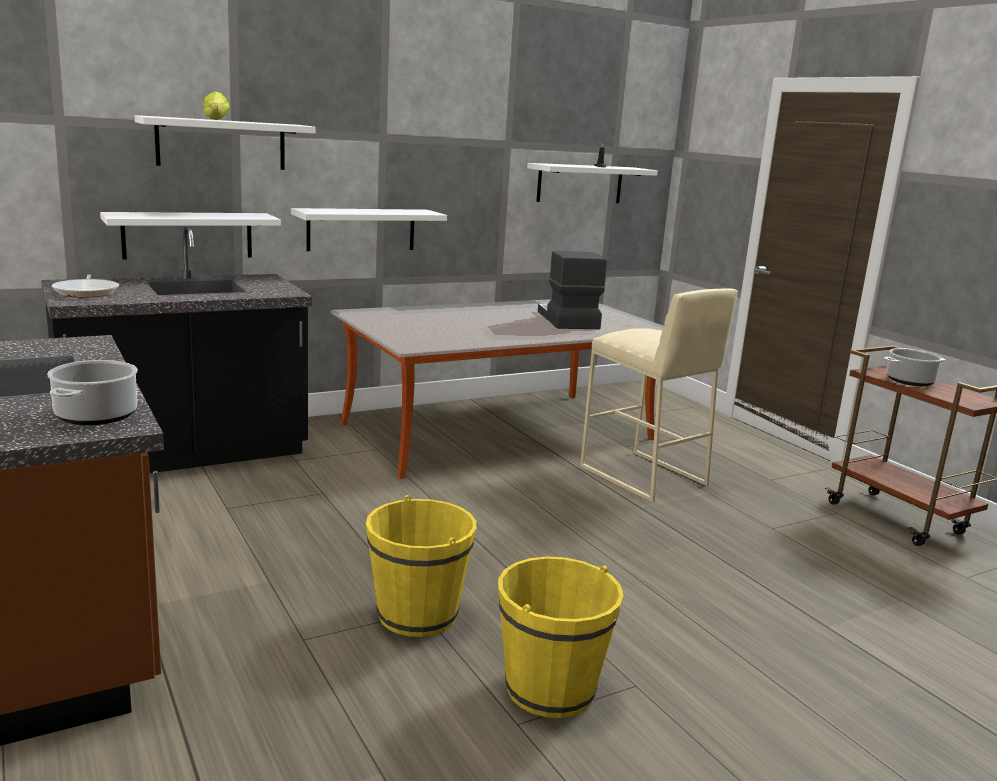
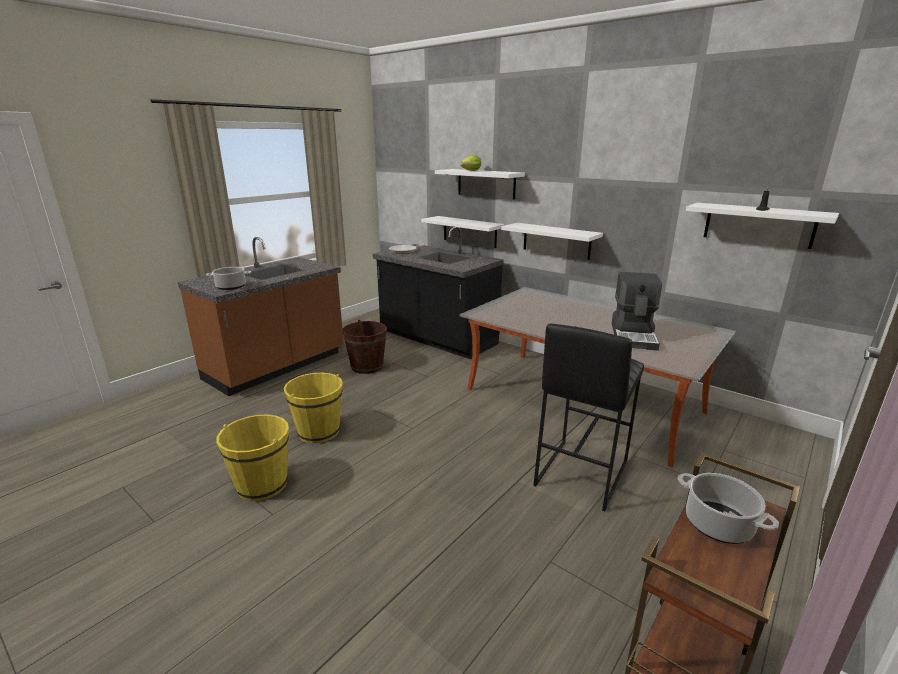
camera: 70 degrees right, 5 degrees up
coffee machine [538,251,607,329] -> coffee machine turned 135 degrees clockwise [612,272,662,351]
beige stool [580,288,738,503] -> black stool [533,323,644,512]
none -> brown bucket [342,320,387,374]

